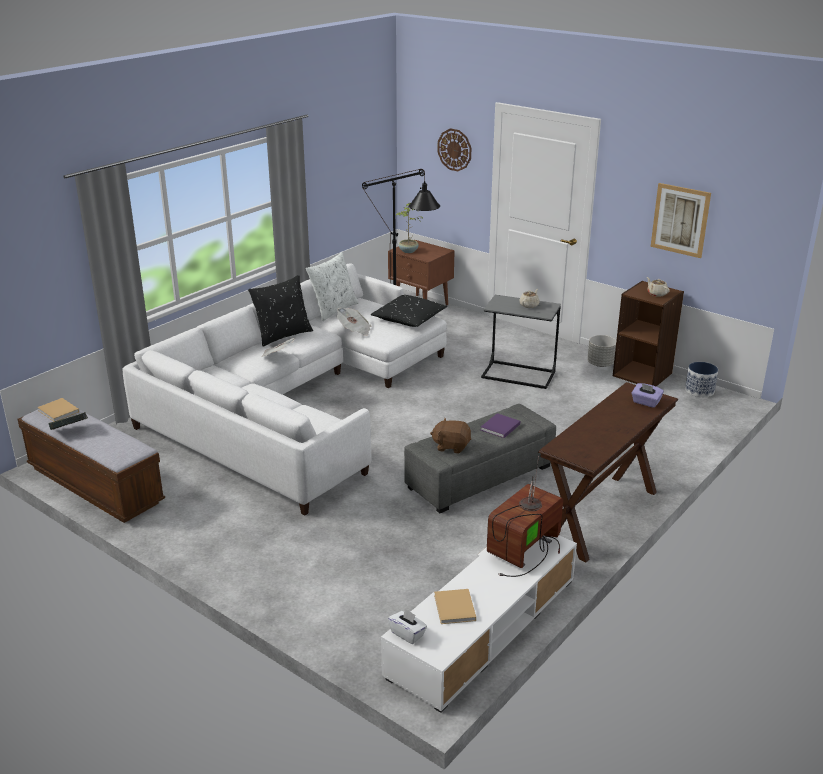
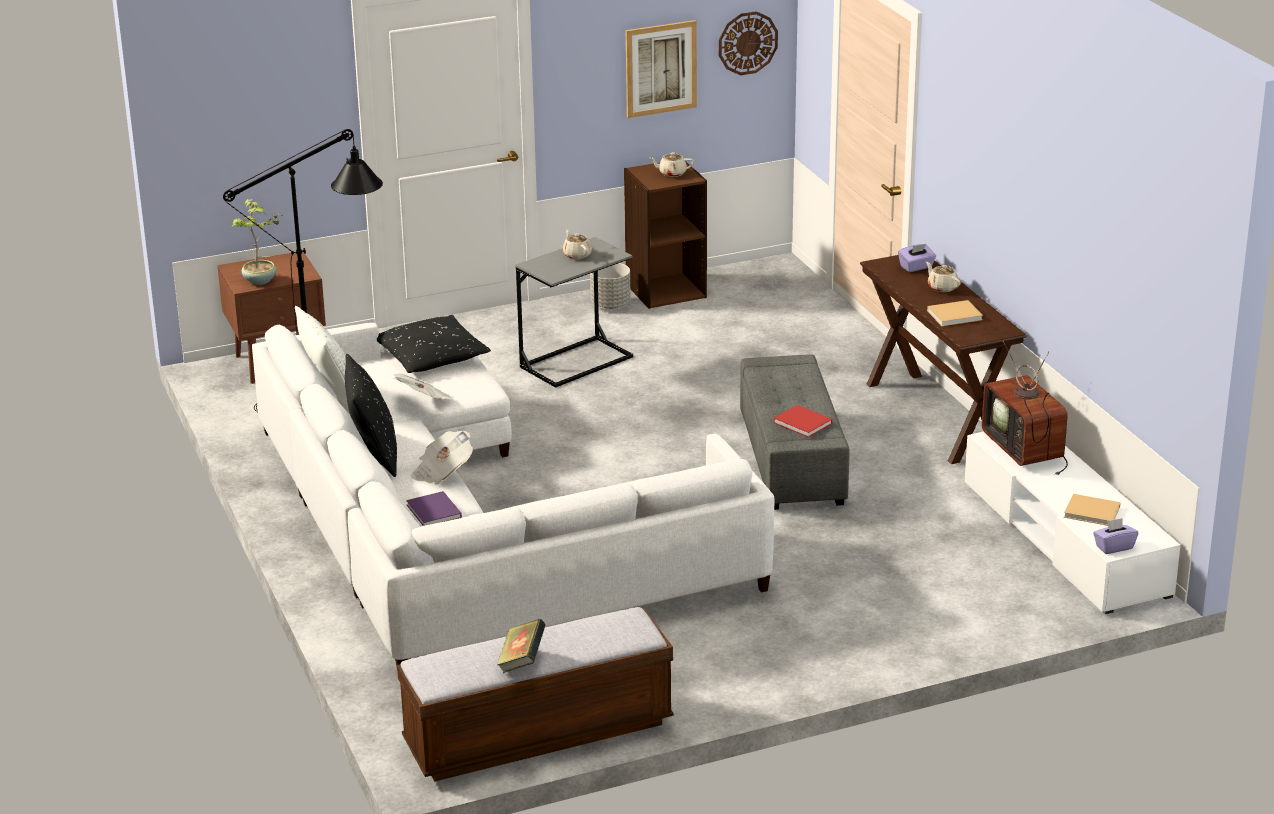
camera: 60 degrees left, 0 degrees up
beige book [37,398,79,422] -> beige book moved to [927,300,983,326]
white tissue box [388,608,427,644] -> purple tissue box [1093,518,1138,554]
brown plush toy [430,418,471,454] -> red book [773,405,832,437]
wall clock [438,128,471,171] -> wall clock moved to [719,11,778,75]
purple book [481,413,520,438] -> purple book moved to [406,491,462,526]
planter [685,362,718,397] -> none
none -> beige teapot [926,262,961,292]

